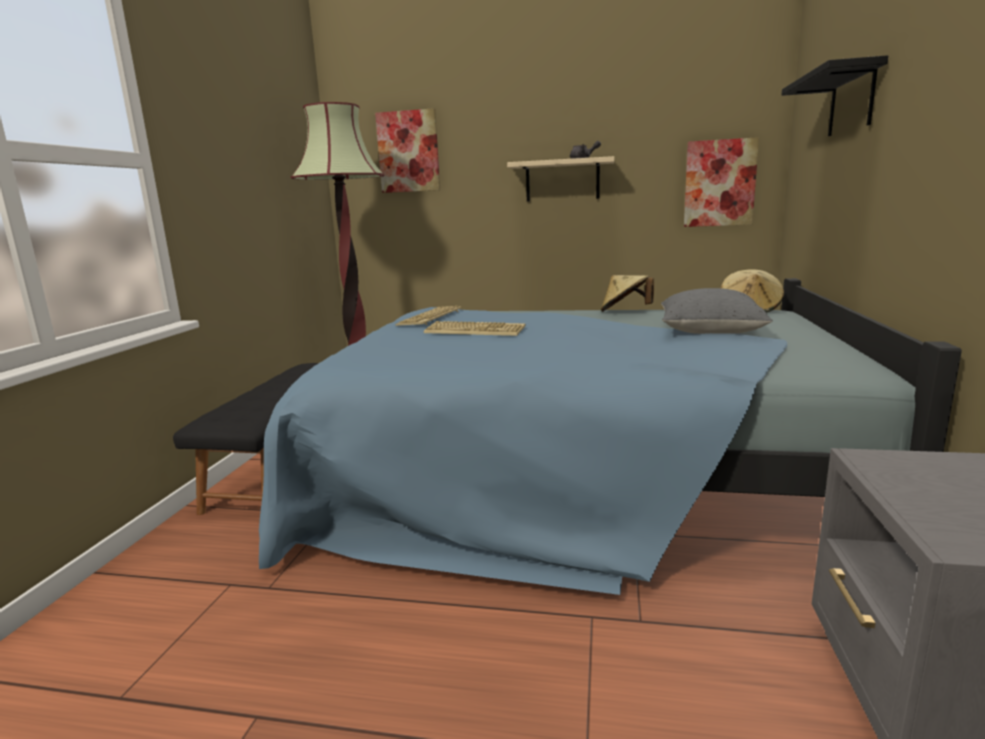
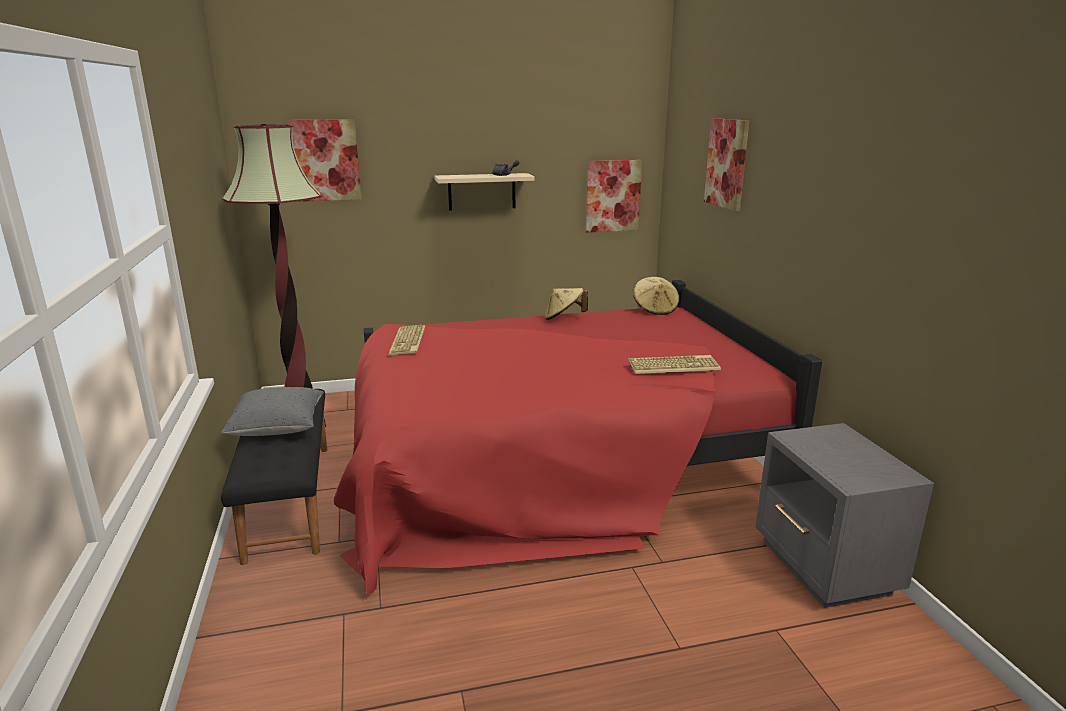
camera: 25 degrees left, 5 degrees up
blue bed [259,278,962,595] -> red bed [334,280,822,595]
keyboard [424,321,526,336] -> keyboard moved to [628,355,721,374]
grey pillow [661,288,773,334] -> grey pillow moved to [221,387,323,436]
black shelf [782,55,888,136] -> picture [704,118,749,211]

